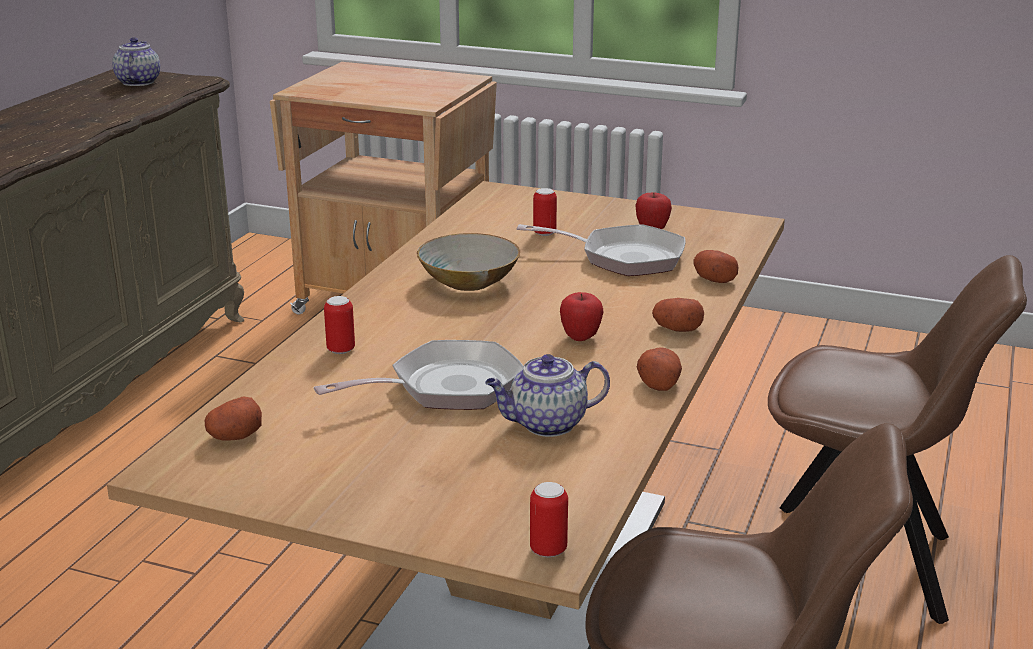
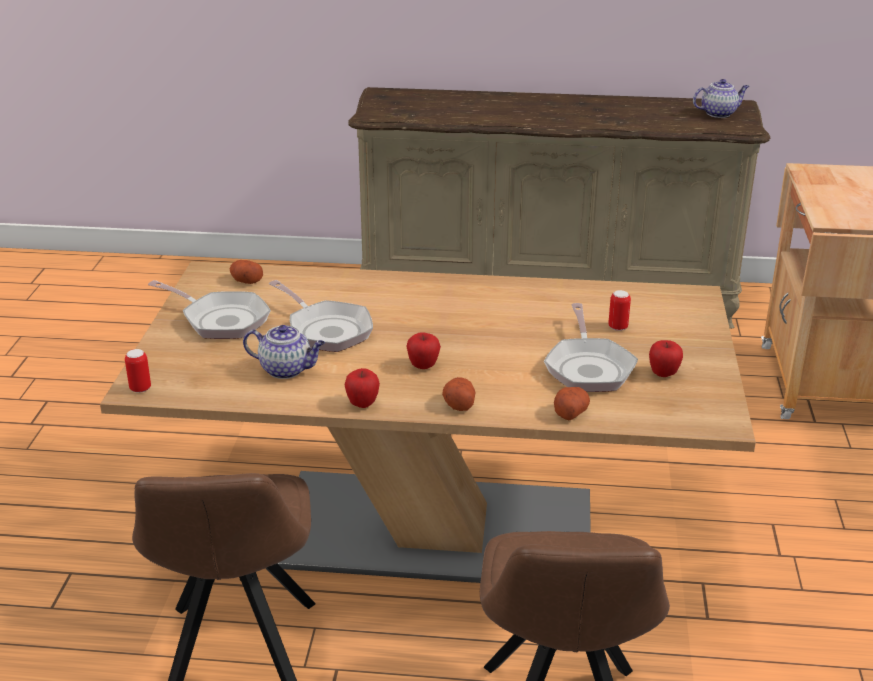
camera: 75 degrees right, 5 degrees up
can [324,296,355,354] -> none
bowl [417,233,520,291] -> none
teapot [485,354,610,437] -> teapot turned 135 degrees clockwise [243,325,325,379]
potato [637,347,682,391] -> apple [344,368,380,408]
none -> frying pan [148,280,271,339]

